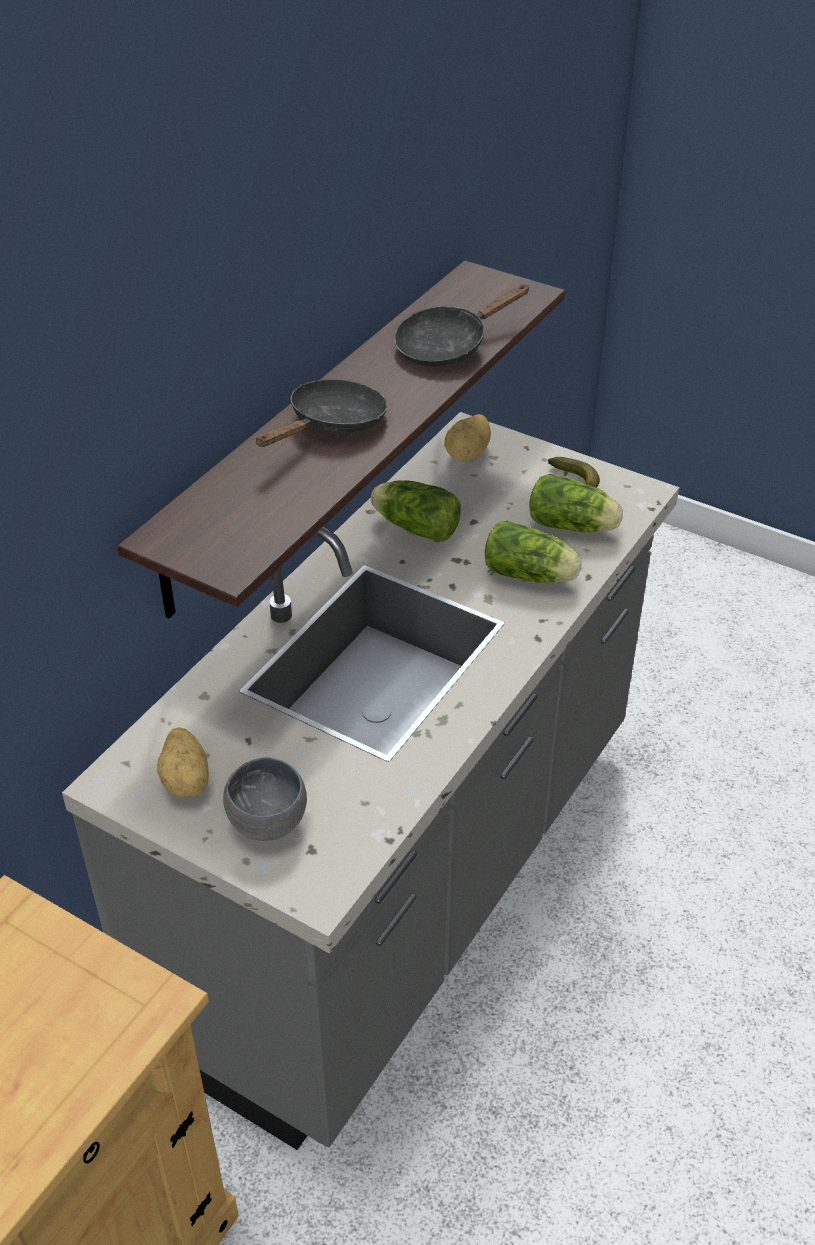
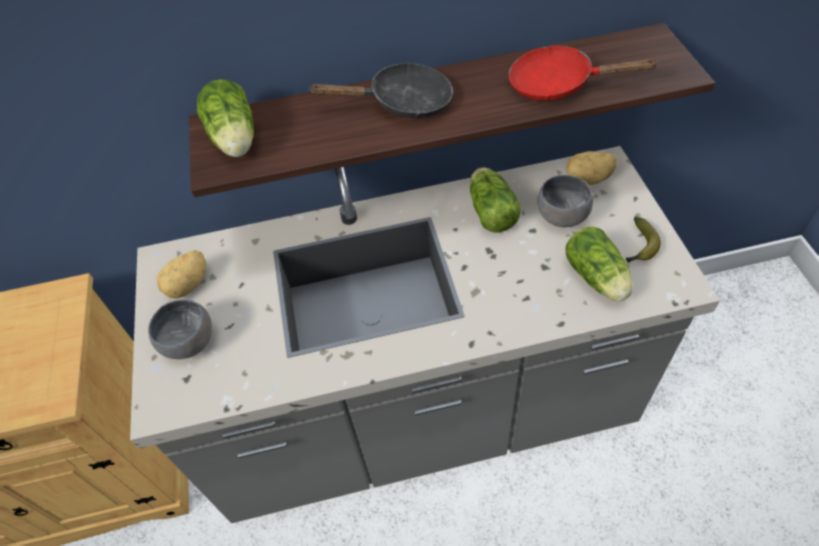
camera: 50 degrees right, 10 degrees up
black frying pan [394,284,530,367] -> red frying pan [509,45,659,101]
lettuce [485,520,582,583] -> lettuce moved to [197,79,254,157]
none -> grey bowl [537,175,593,227]

